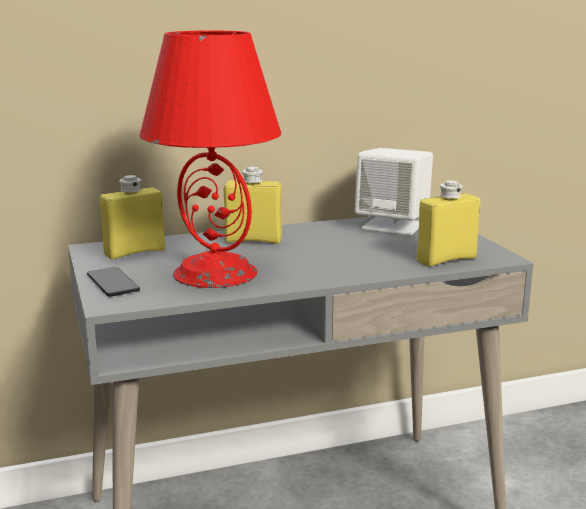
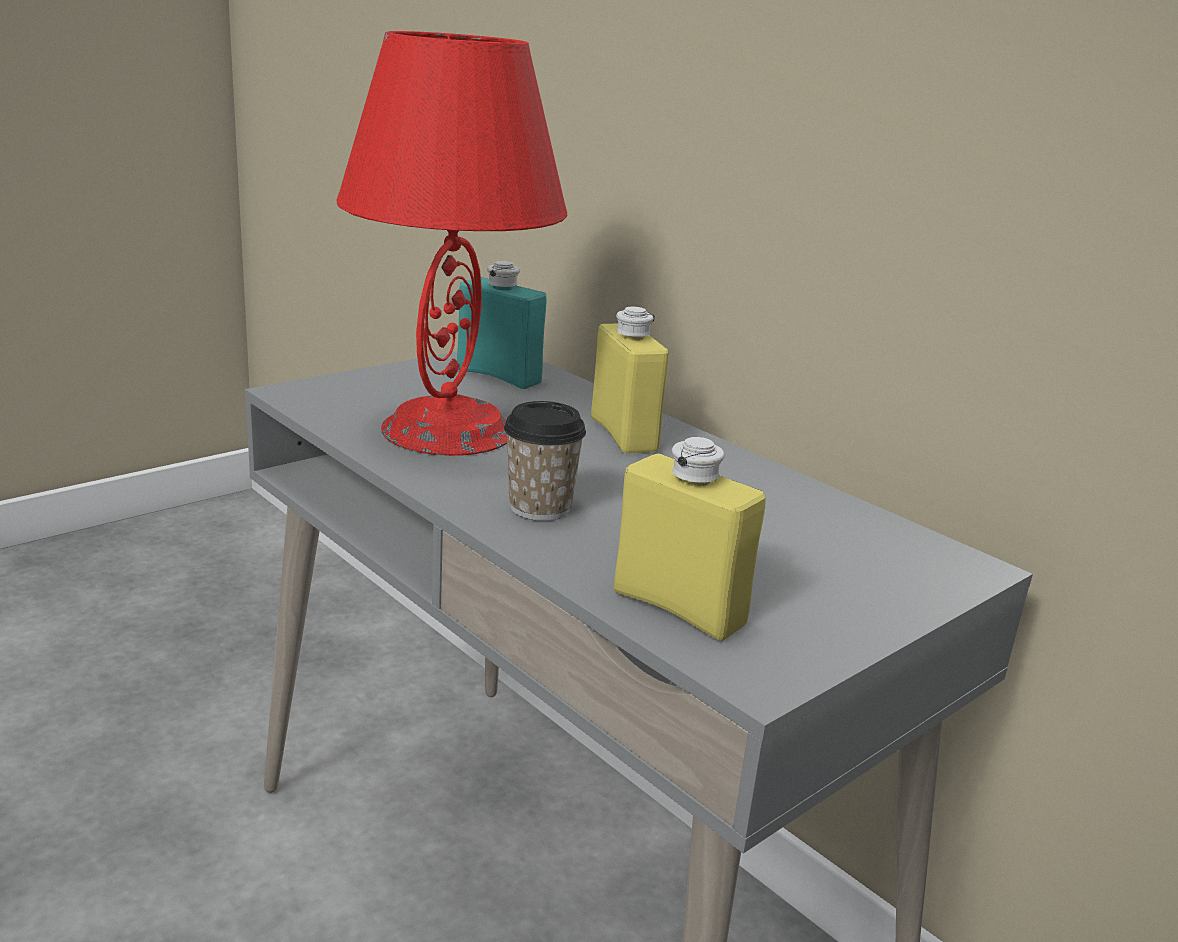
camera: 65 degrees right, 5 degrees up
phone [87,267,140,297] -> none
yellow bottle [100,175,165,260] -> turquoise bottle [457,261,546,389]
white speaker [355,148,433,235] -> none
none -> cup [504,401,586,521]

